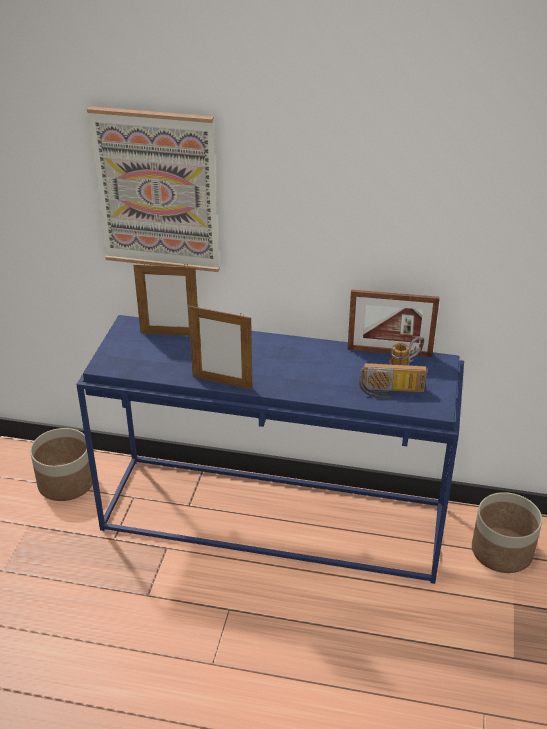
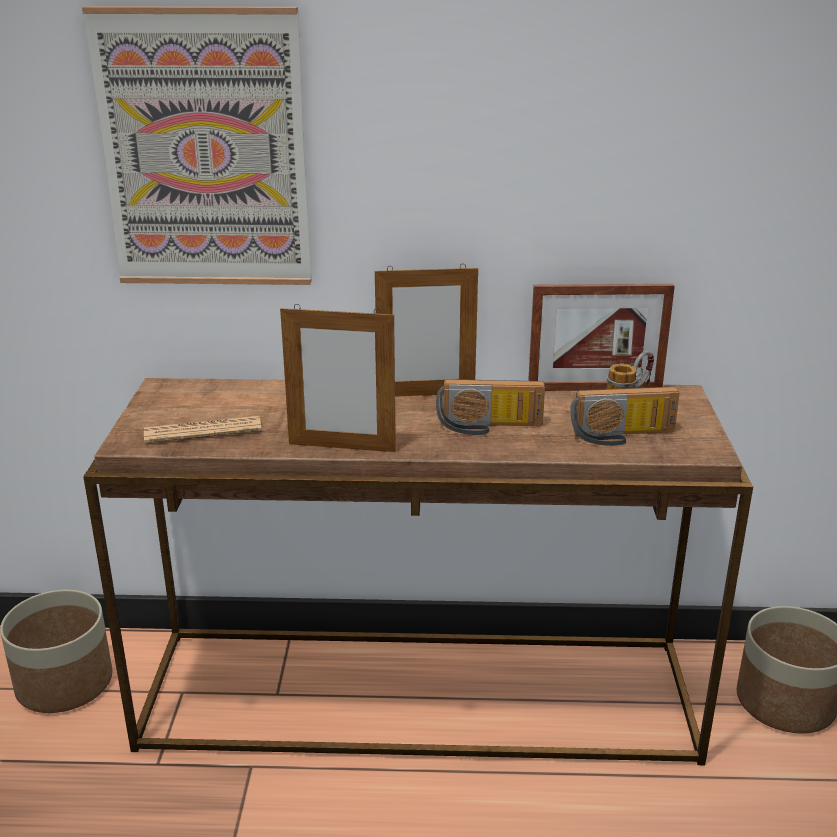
camera: 10 degrees left, 10 degrees down
blue console table [76,315,464,584] -> brown console table [83,378,753,765]
picture frame [133,262,198,336] -> picture frame moved to [375,264,478,397]
none -> newspaper [144,416,262,443]
none -> radio [436,379,545,435]

